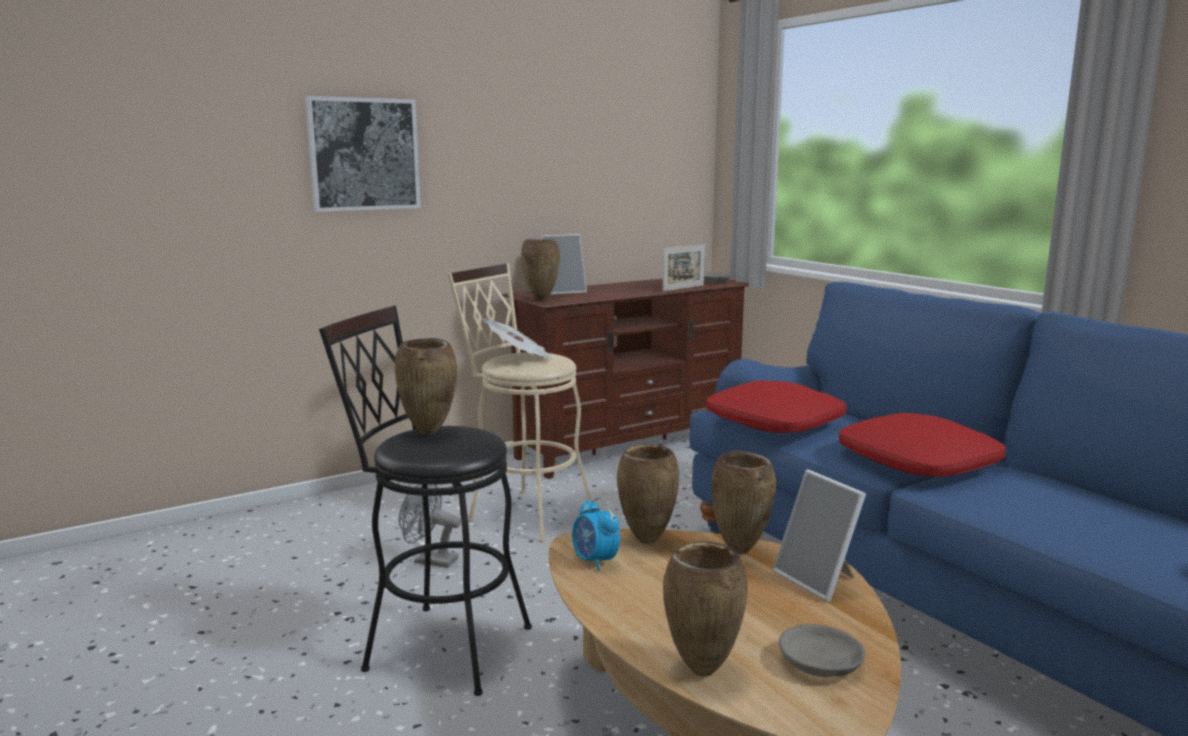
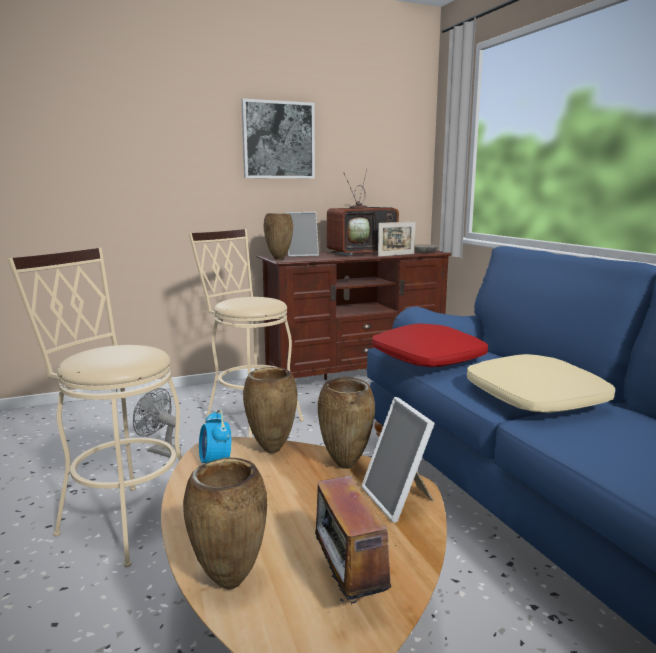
camera: 10 degrees right, 0 degrees up
picture [305,96,421,212] -> picture moved to [241,99,315,178]
black stool [319,306,532,696] -> beige stool [7,248,182,567]
brown vase [395,338,457,435] -> none
newspaper [481,318,554,360] -> none
grey bowl [779,624,865,677] -> radio [300,466,397,605]
red pillow [839,413,1006,477] -> beige pillow [467,354,615,413]
none -> television [327,170,399,256]

